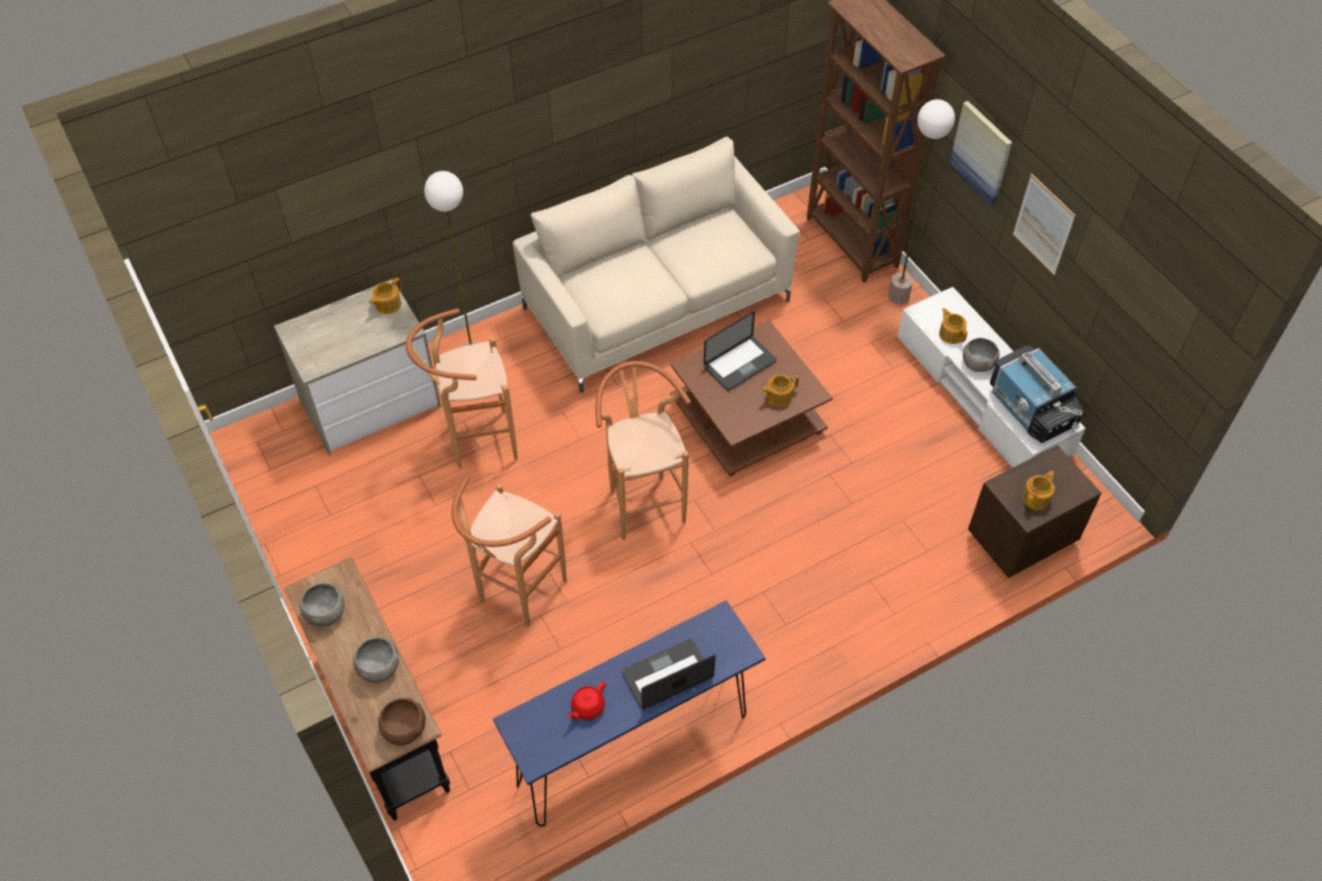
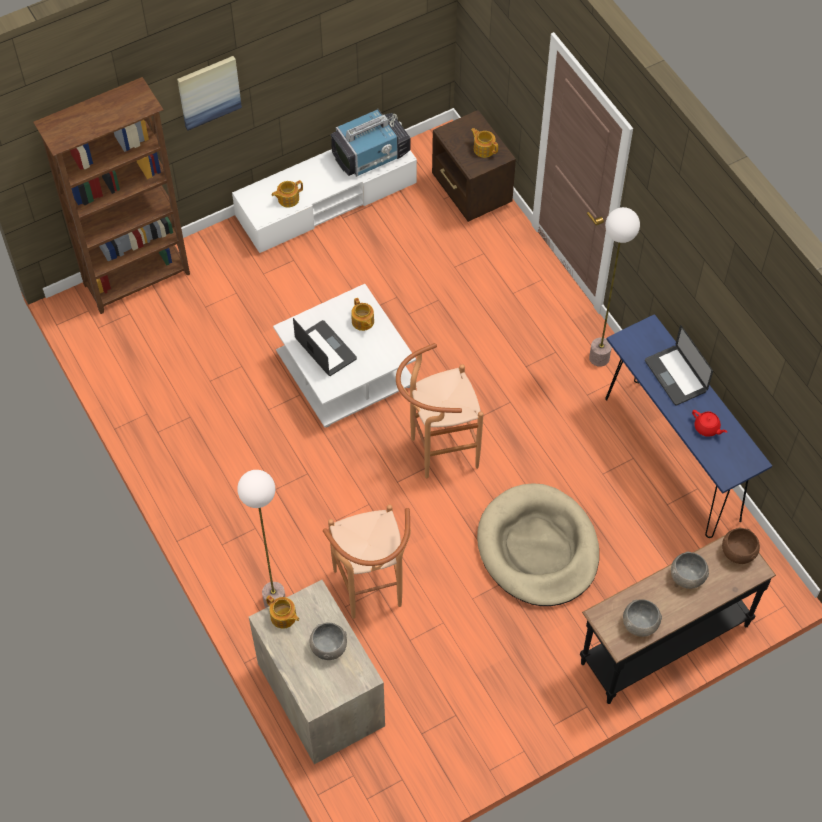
camera: 90 degrees left, 5 degrees up
brown stool [452,477,567,627] -> beige dog bed [477,484,599,606]
beige sofa [513,137,800,393] -> none
brown coffee table [670,320,833,476] -> white coffee table [273,284,416,427]
floor lamp [888,99,955,304] -> floor lamp moved to [589,207,640,367]
grey bowl [963,338,1000,372] -> grey bowl moved to [309,622,347,660]
picture [1013,173,1076,275] -> none

